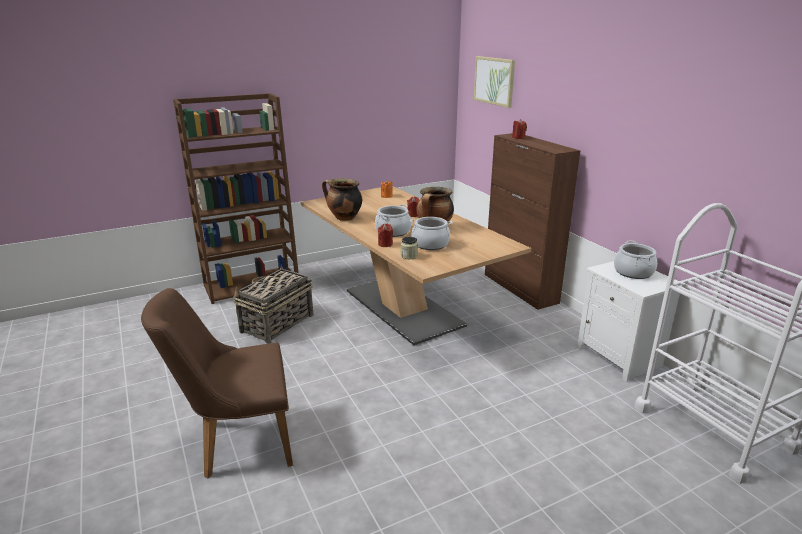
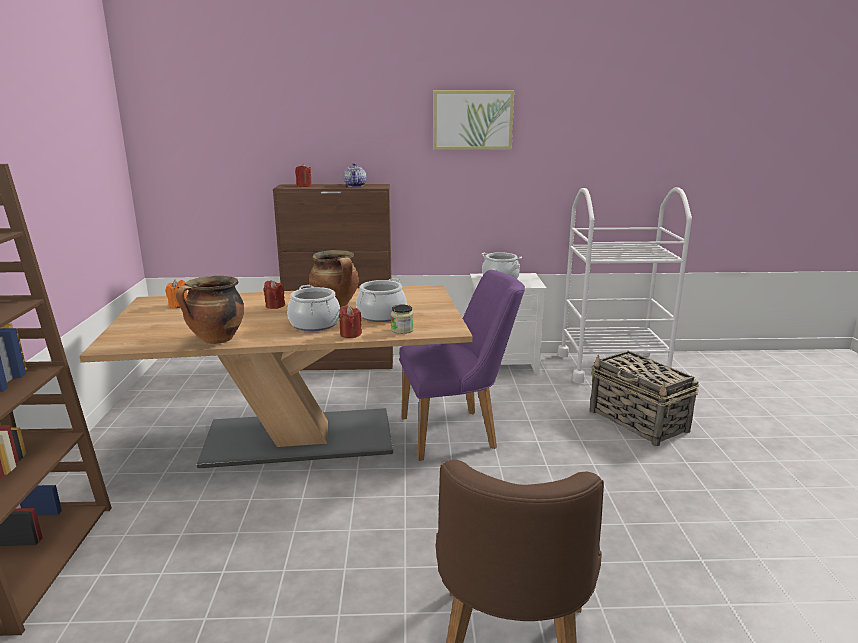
camera: 65 degrees left, 5 degrees down
basket [233,264,313,344] -> basket moved to [590,351,699,446]
picture [474,56,515,108] -> picture moved to [433,90,514,150]
none -> teapot [344,163,367,187]
none -> purple chair [399,270,525,461]

